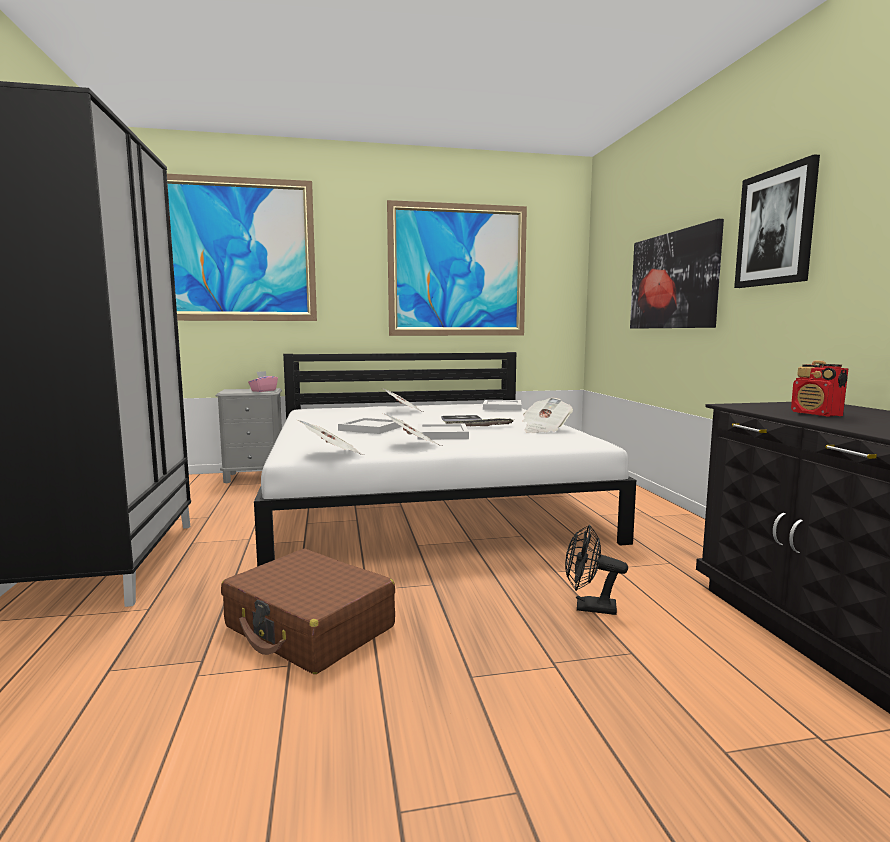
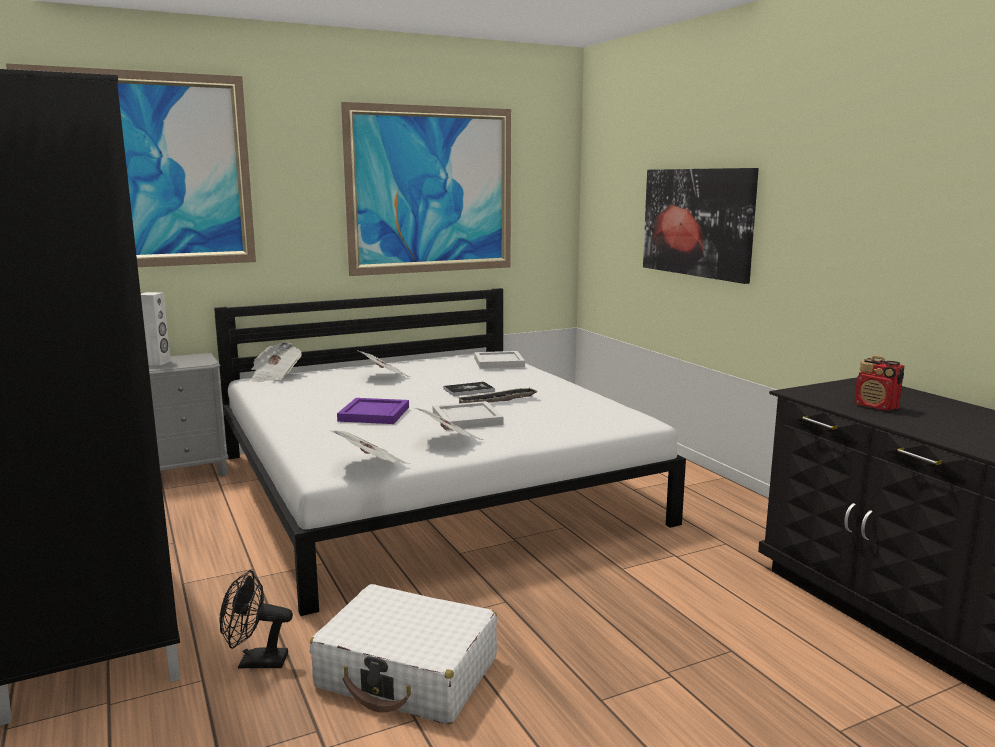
camera: 15 degrees left, 5 degrees up
brown suitcase [221,549,395,674] -> white suitcase [309,584,497,725]
pink tissue box [248,371,278,392] -> none
white tray [338,417,403,434] -> purple tray [337,398,409,424]
newspaper [522,398,573,433] -> newspaper moved to [251,342,302,382]
black fan [565,525,628,615] -> black fan moved to [219,570,293,669]
picture [734,154,820,288] -> none
none -> white speaker [141,292,171,366]

